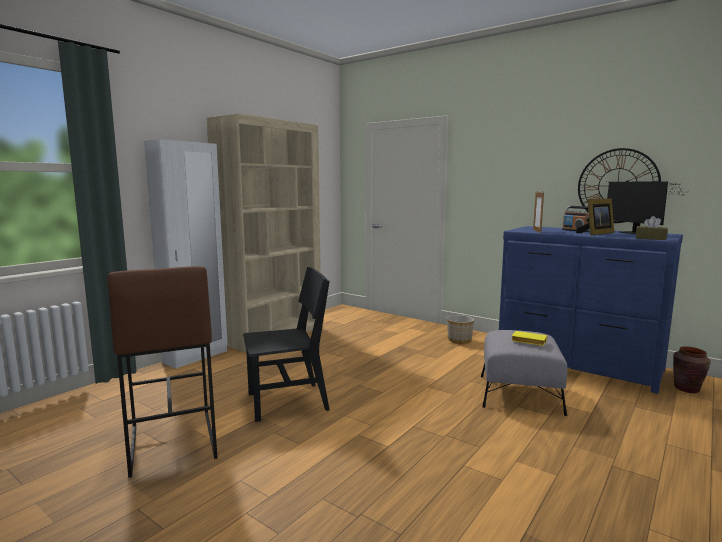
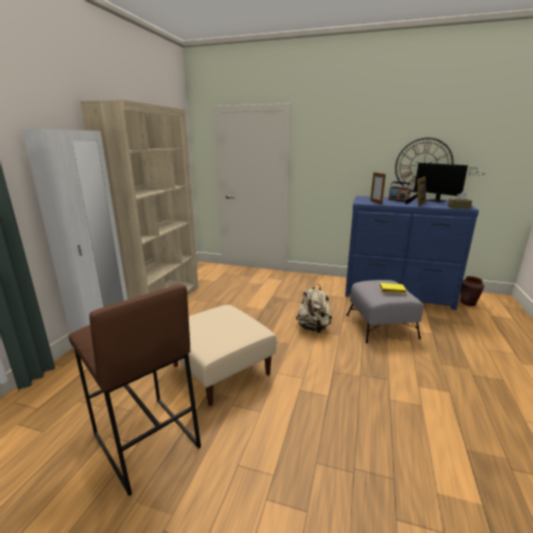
camera: 20 degrees left, 10 degrees up
black chair [243,267,330,422] -> beige ottoman [173,305,276,406]
planter [447,315,474,344] -> none
none -> beige backpack [296,284,332,333]

